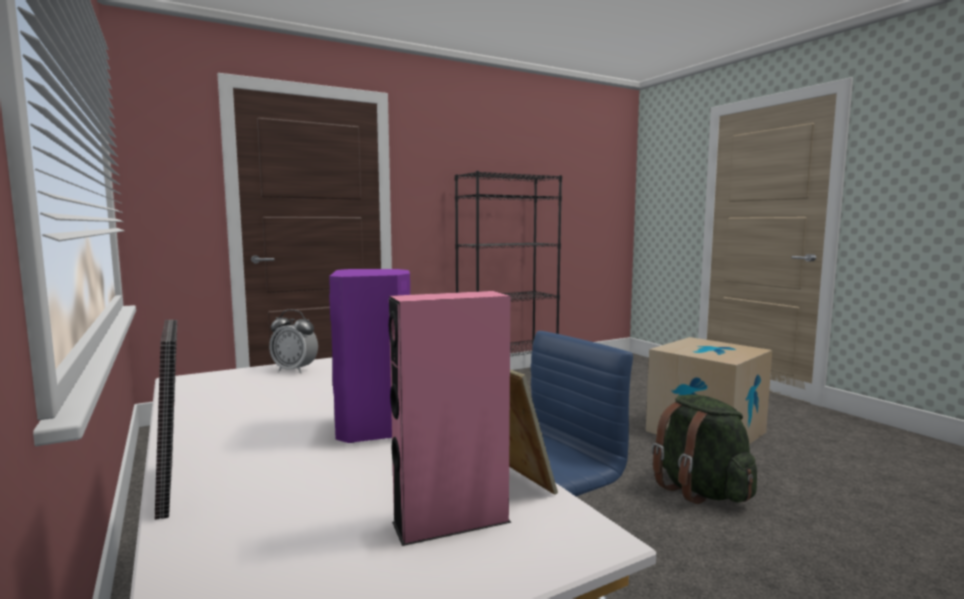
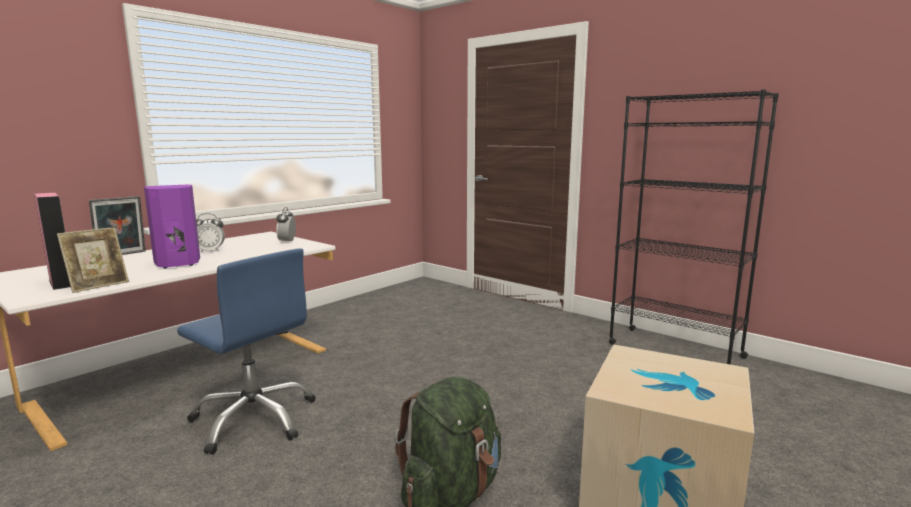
camera: 70 degrees right, 5 degrees up
none -> alarm clock [196,213,225,253]

